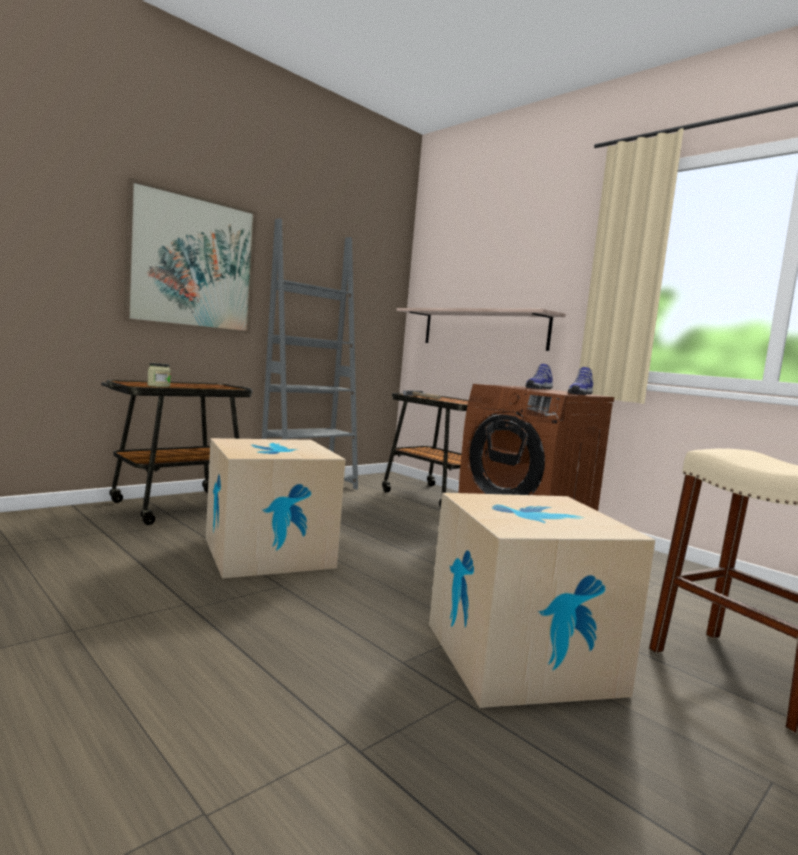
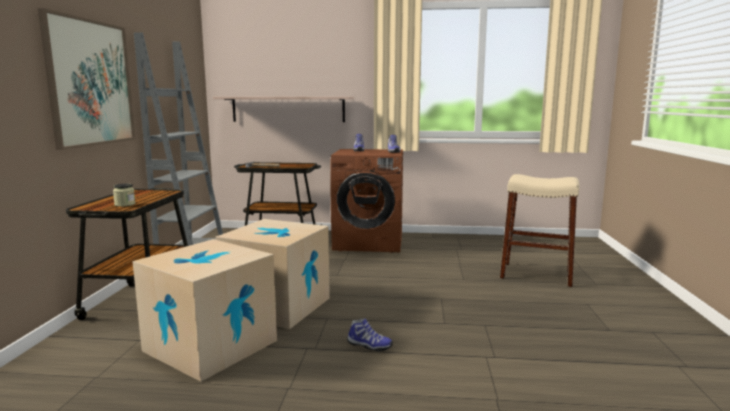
camera: 40 degrees left, 5 degrees up
cardboard box [429,493,655,708] -> cardboard box moved to [132,239,277,382]
none -> shoe [347,318,393,352]

